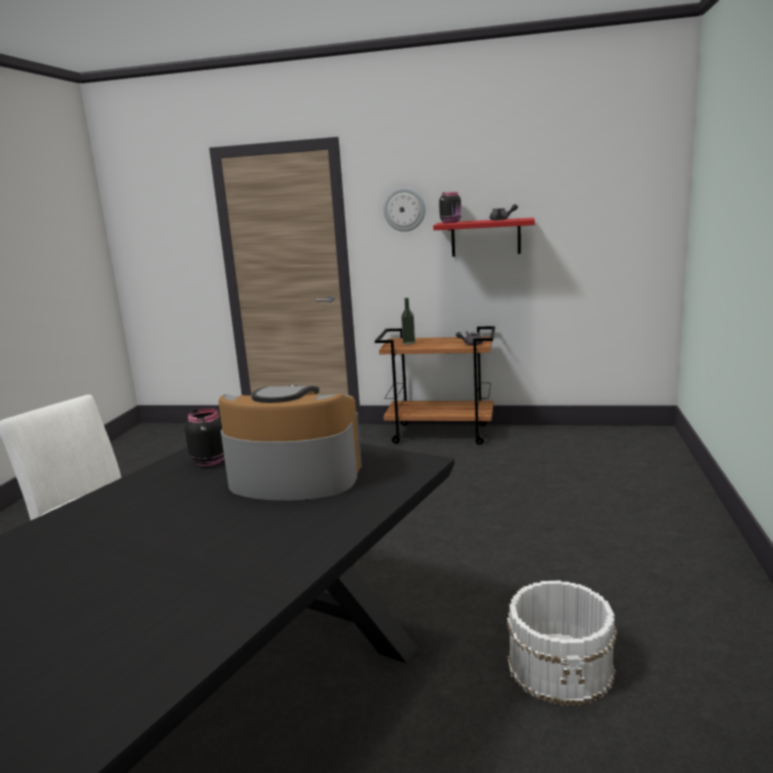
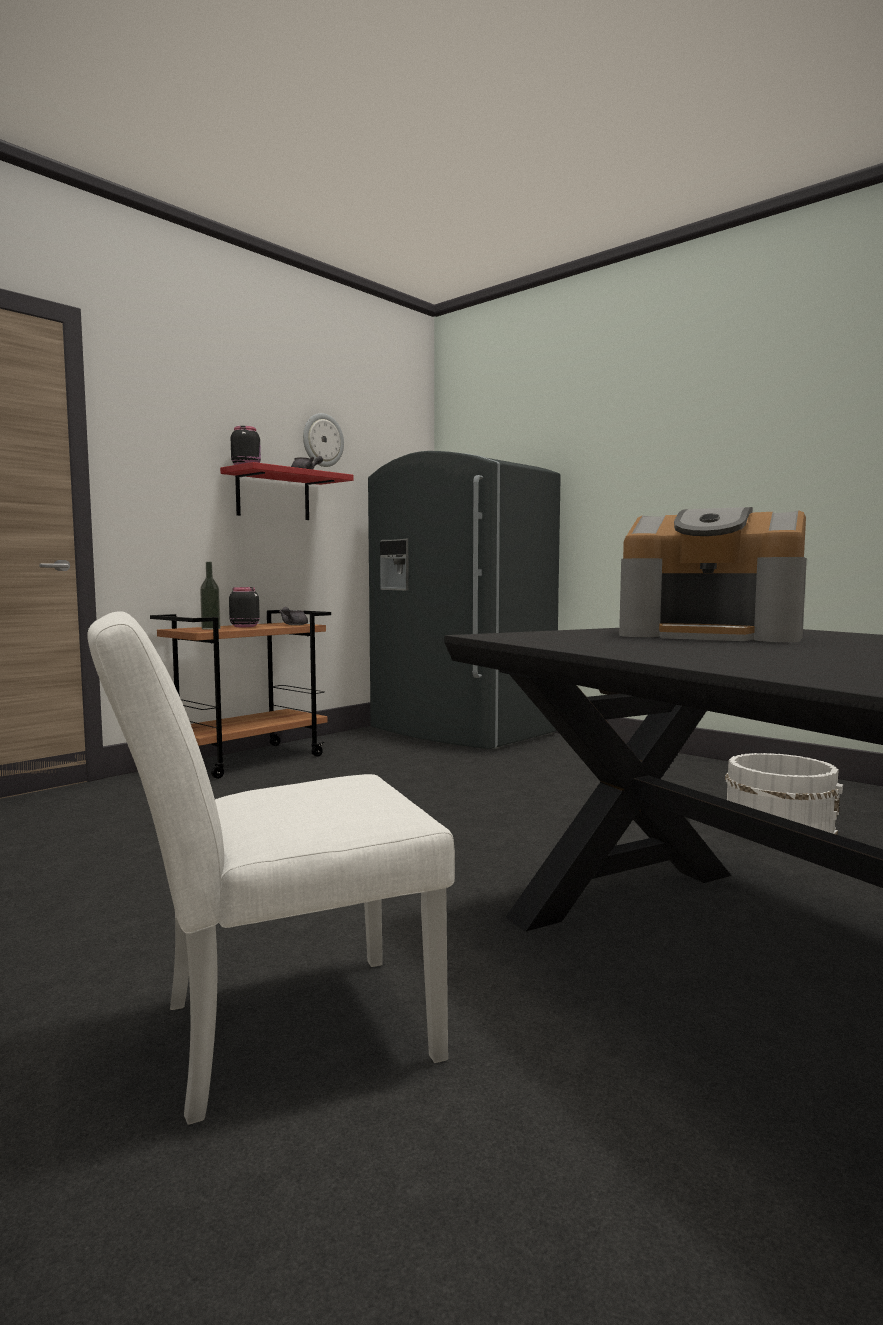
camera: 60 degrees left, 10 degrees down
black jar [185,408,224,466] -> black jar moved to [229,587,260,627]
coffee machine [218,385,362,500] -> coffee machine turned 105 degrees counterclockwise [619,507,807,642]
wall clock [383,188,425,232] -> wall clock moved to [303,413,344,467]
none -> grey fridge [368,451,561,749]

